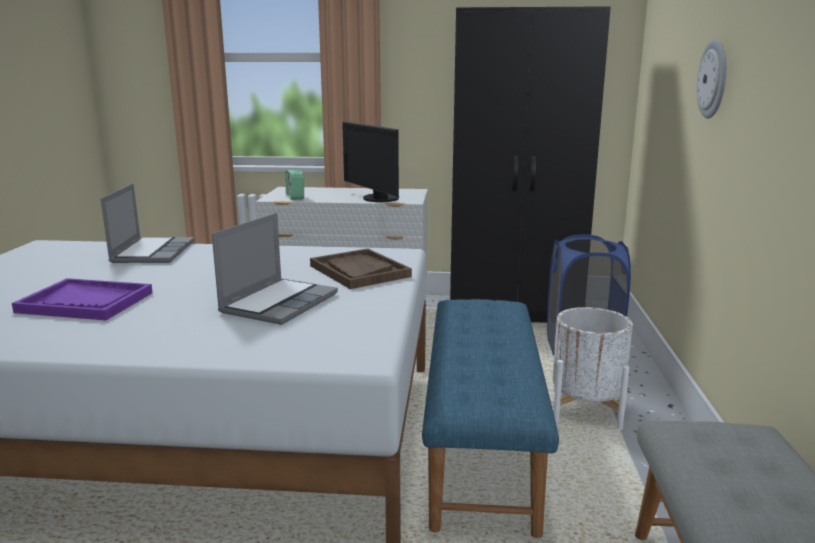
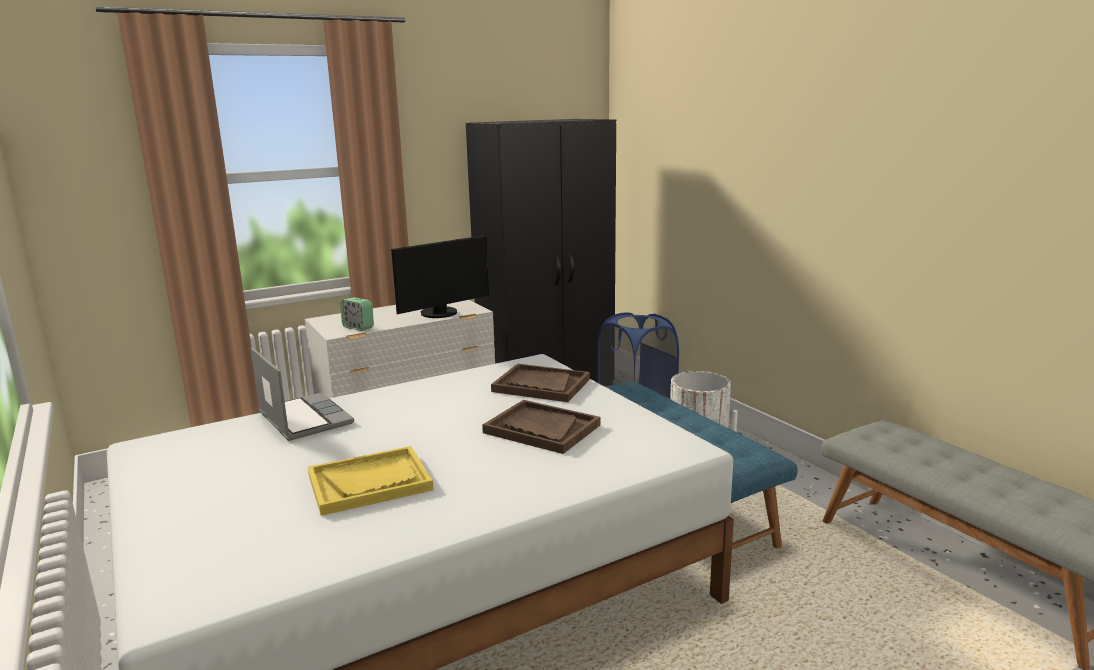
camera: 35 degrees left, 0 degrees up
purple tray [12,278,153,320] -> yellow tray [308,446,433,516]
laptop [212,213,338,325] -> brown tray [482,400,600,454]
monitor [342,121,400,202] -> monitor turned 60 degrees counterclockwise [391,235,489,318]
wall clock [697,39,727,119] -> none

